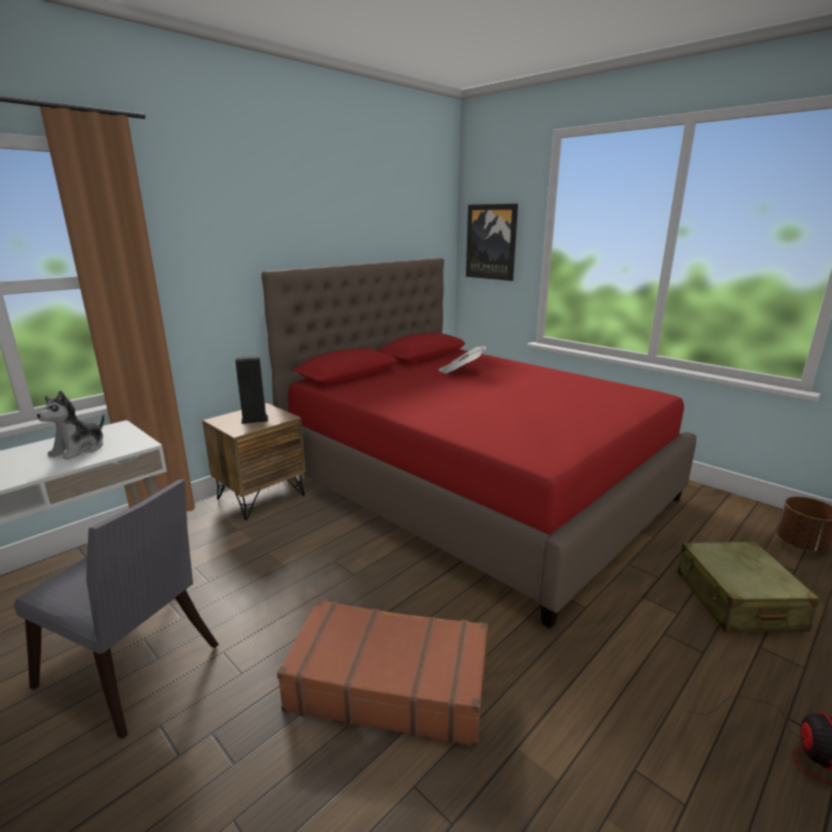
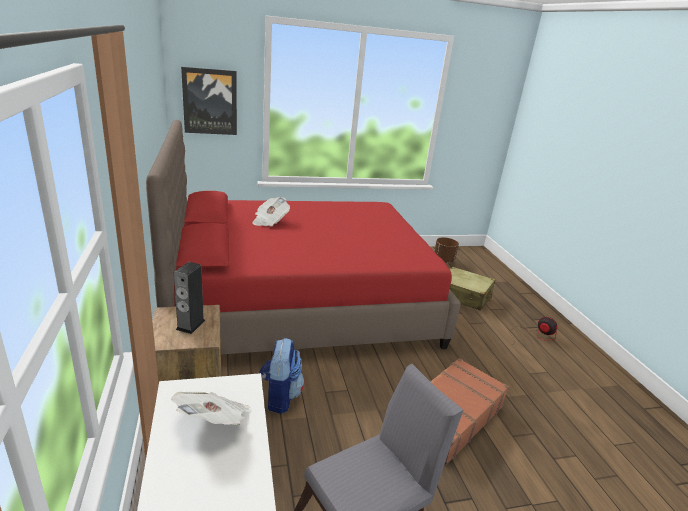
camera: 60 degrees left, 5 degrees up
plush toy [37,390,105,460] -> newspaper [171,392,250,425]
none -> backpack [259,338,304,414]

